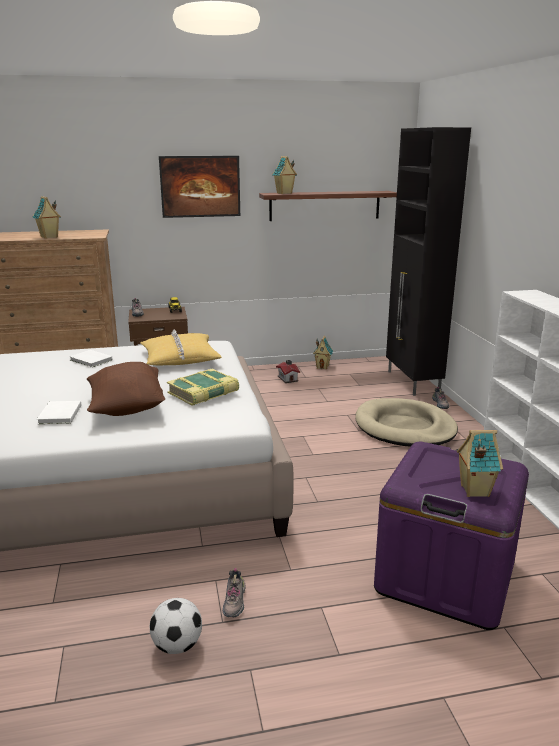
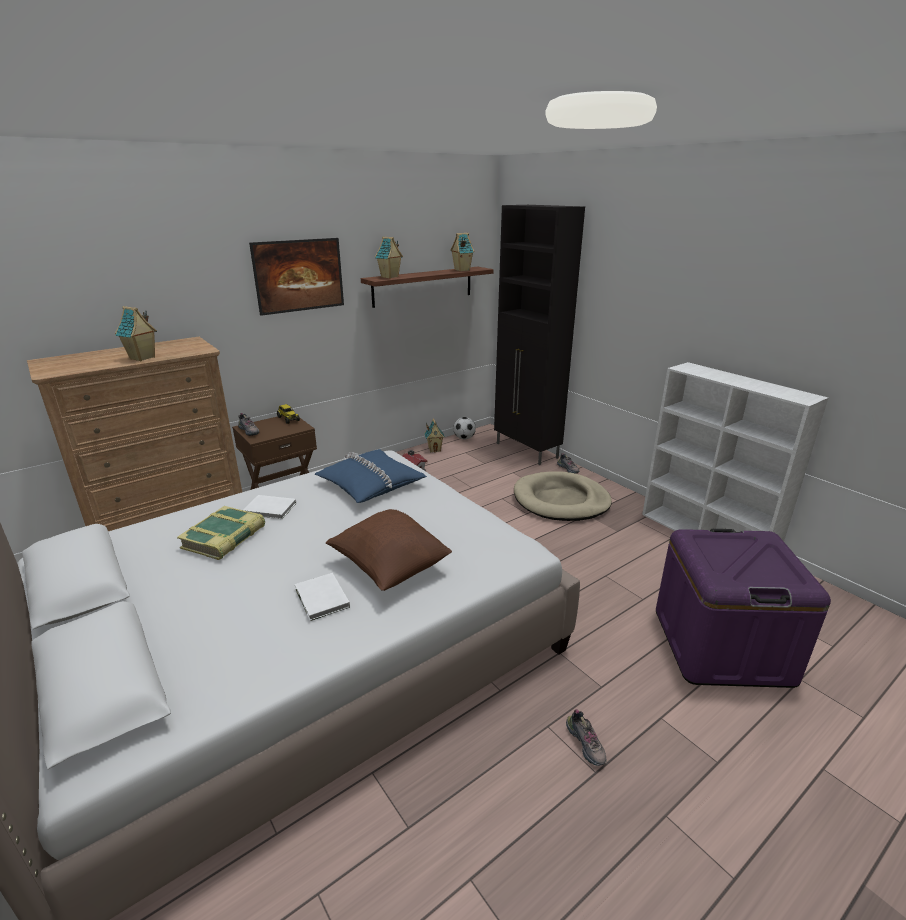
camera: 25 degrees left, 5 degrees up
yellow pillow [140,330,222,365] -> blue pillow [315,449,427,503]
football [150,598,202,654] -> football moved to [453,417,476,439]
book [167,369,239,406] -> book moved to [177,506,265,560]
toy house [457,430,503,497] -> toy house moved to [450,233,475,271]

